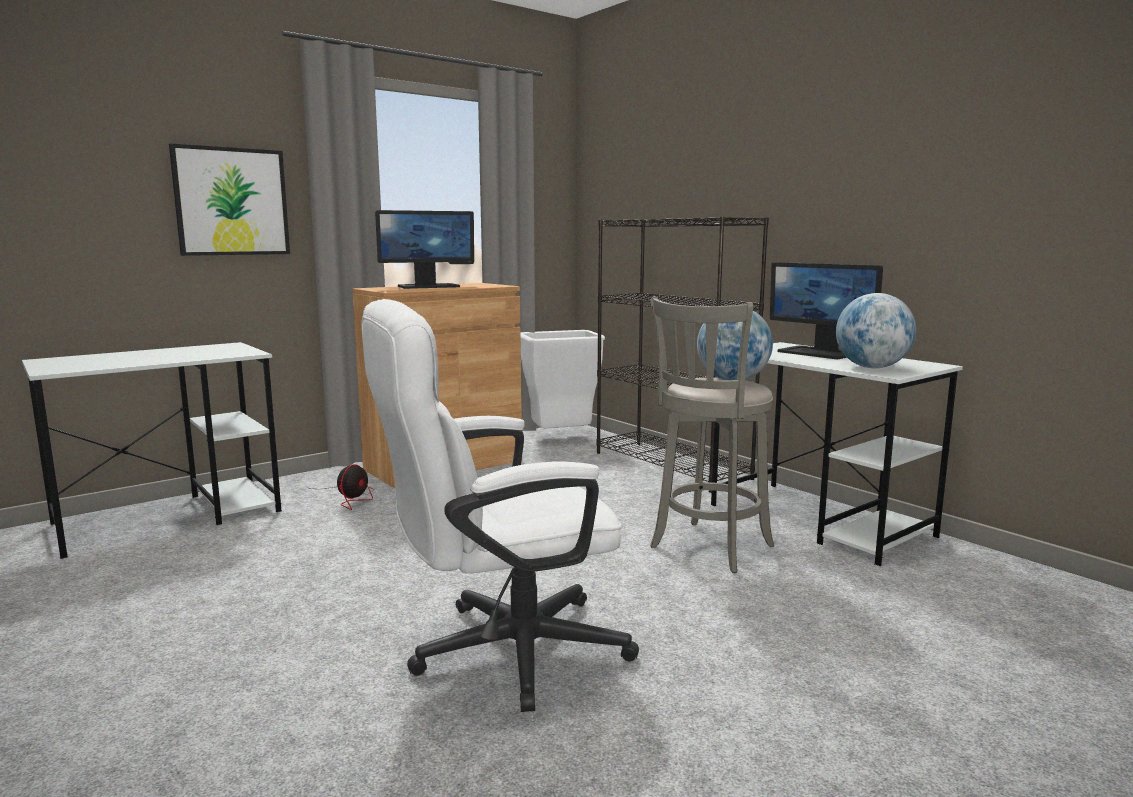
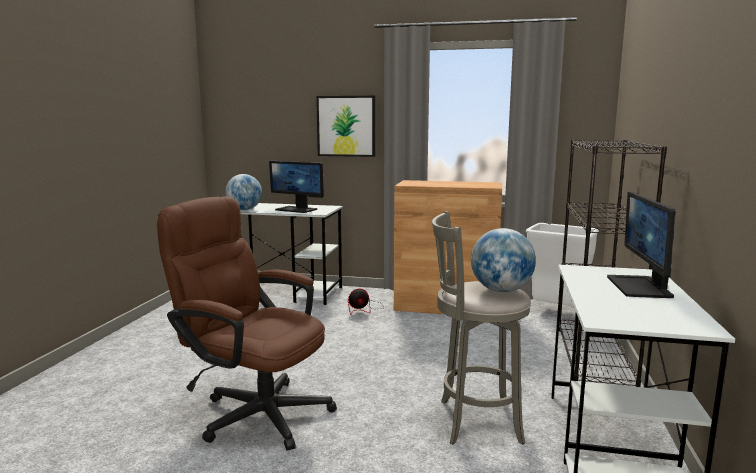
camera: 50 degrees right, 0 degrees up
white office chair [362,299,639,712] -> brown office chair [157,196,337,451]
monitor [375,210,474,289] -> monitor moved to [269,161,324,213]
globe [836,293,916,368] -> globe moved to [225,174,262,210]

